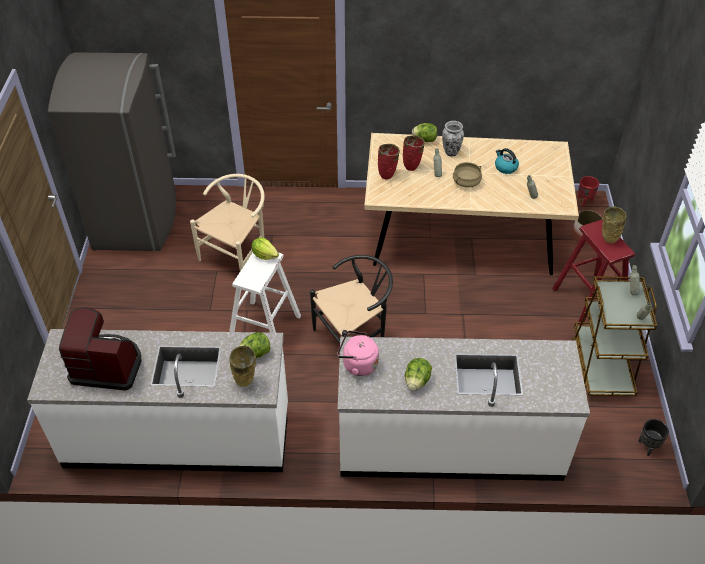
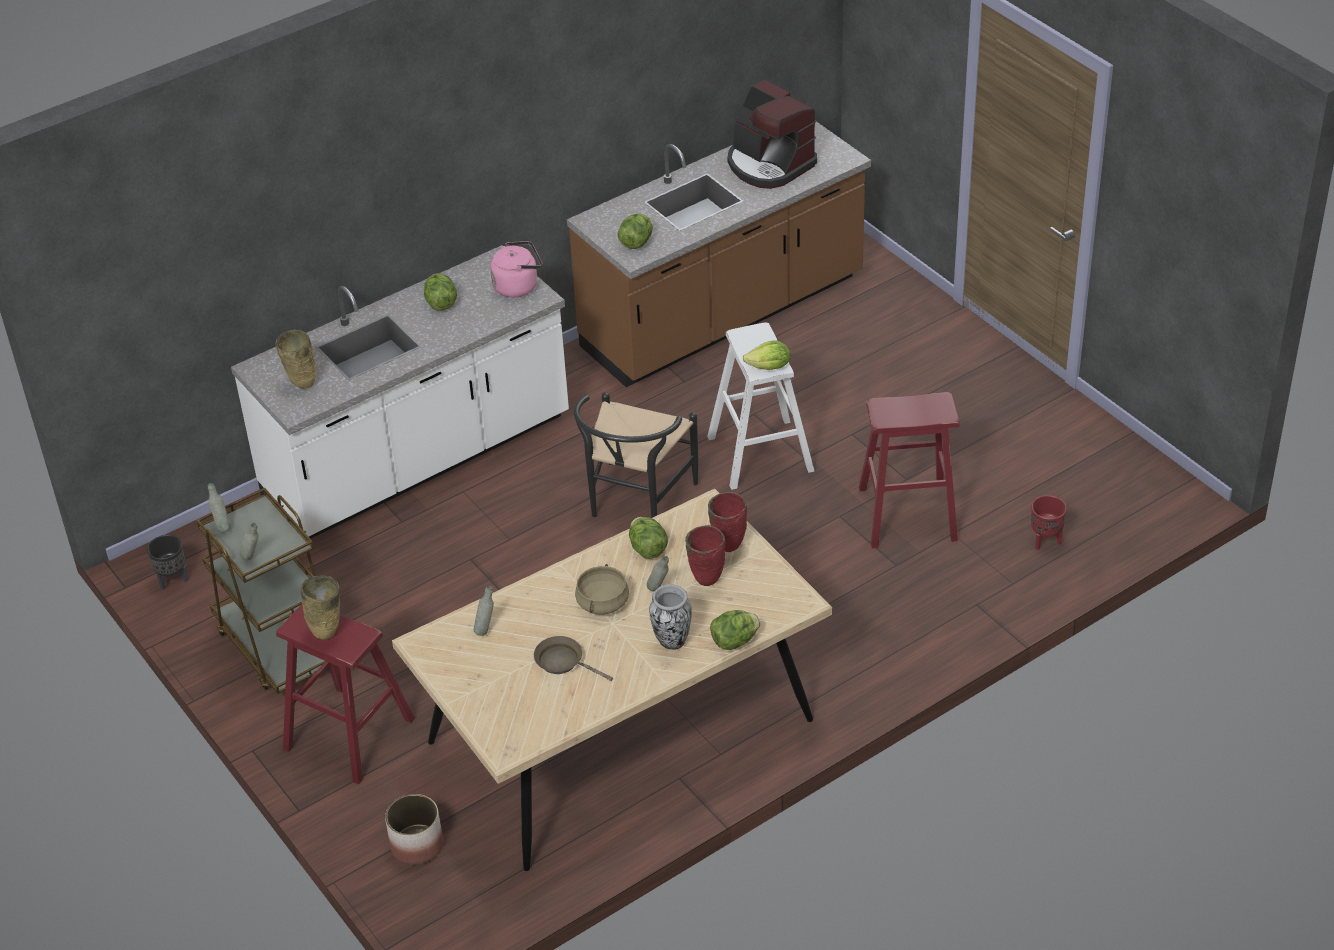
camera: 145 degrees right, 5 degrees down
white counter [27,329,288,472] -> brown counter [567,121,871,387]
grey fridge [48,52,176,251] -> none
coffee machine [59,307,142,391] -> coffee machine turned 75 degrees clockwise [727,80,817,189]
beige chair [190,174,265,271] -> red stool [859,392,960,548]
beige vase [230,346,256,387] -> beige vase moved to [275,330,316,389]
kettle [495,148,519,174] -> brown frying pan [534,636,613,681]
red planter [578,176,599,207] -> red planter moved to [1031,495,1067,550]
none -> lettuce [629,517,668,559]

